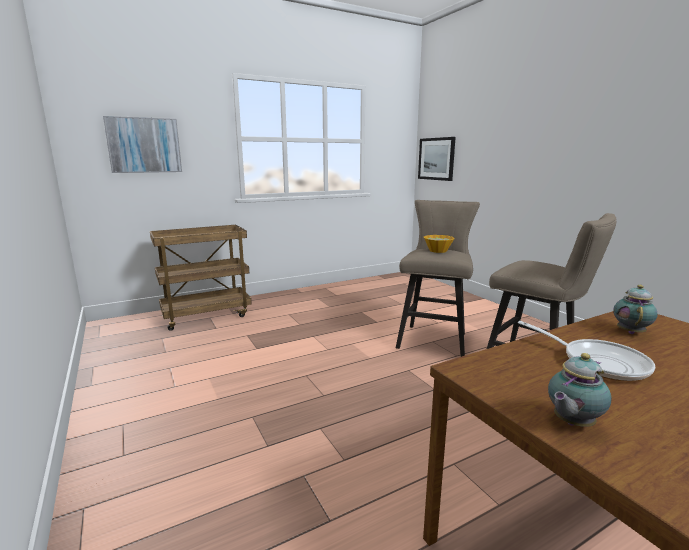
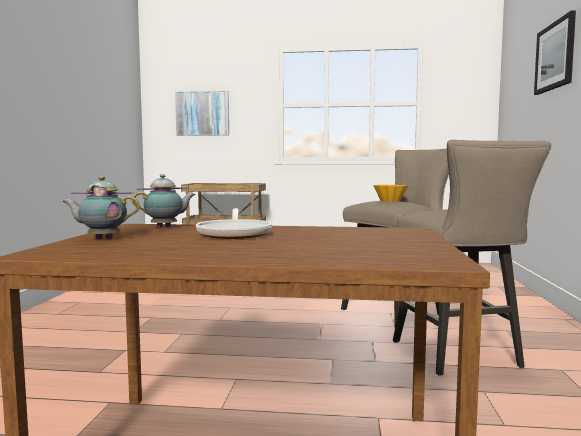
camera: 35 degrees right, 10 degrees down
picture [418,137,456,181] -> picture moved to [534,10,576,95]
teapot [613,285,658,334] -> teapot moved to [132,174,195,228]

